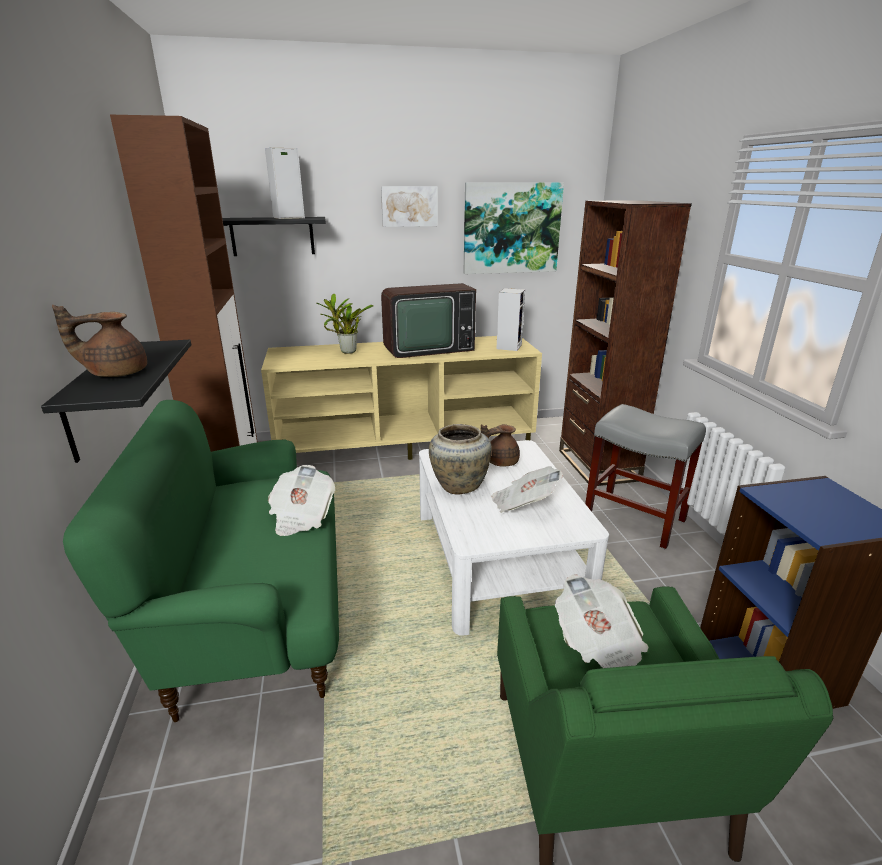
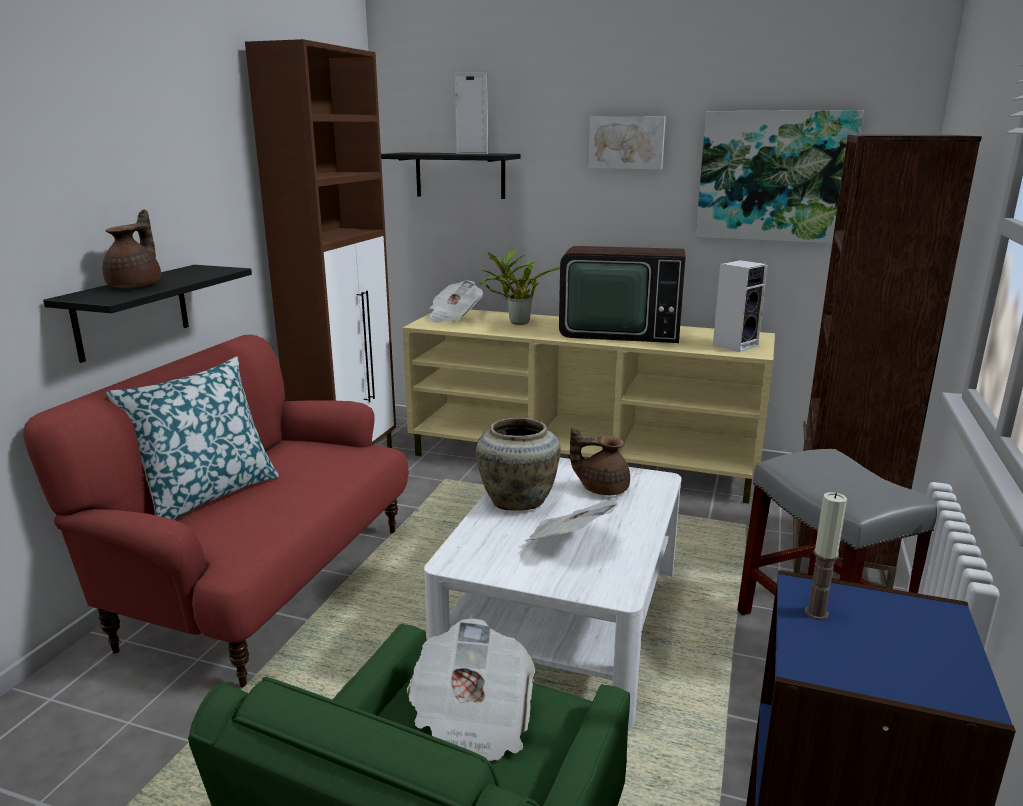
camera: 30 degrees right, 5 degrees down
brown teapot [52,305,147,377] -> brown teapot turned 90 degrees clockwise [103,209,161,288]
green sofa [63,400,339,722] -> red sofa [23,335,409,688]
newspaper [268,465,335,536] -> newspaper moved to [427,280,483,323]
none -> pillow [106,357,279,520]
none -> candle [805,492,847,620]

